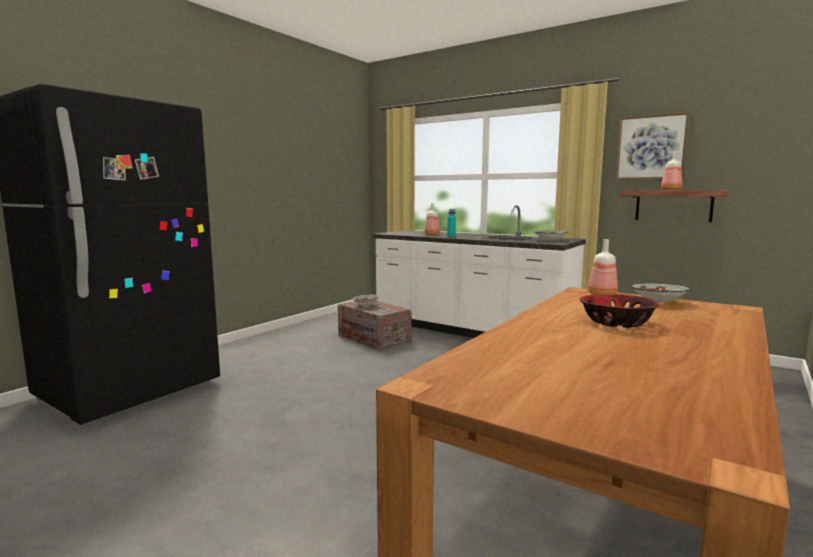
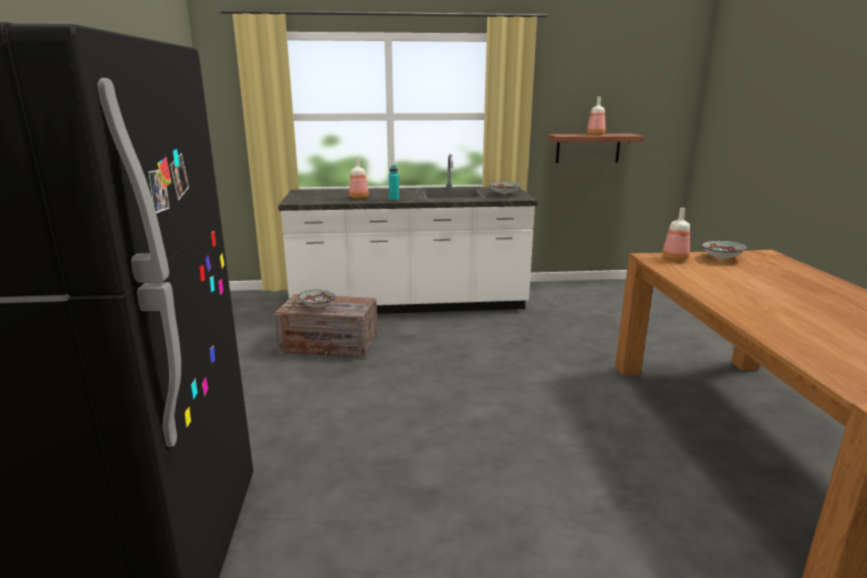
camera: 40 degrees left, 10 degrees up
bowl [580,294,659,328] -> none
picture [615,112,690,180] -> none

